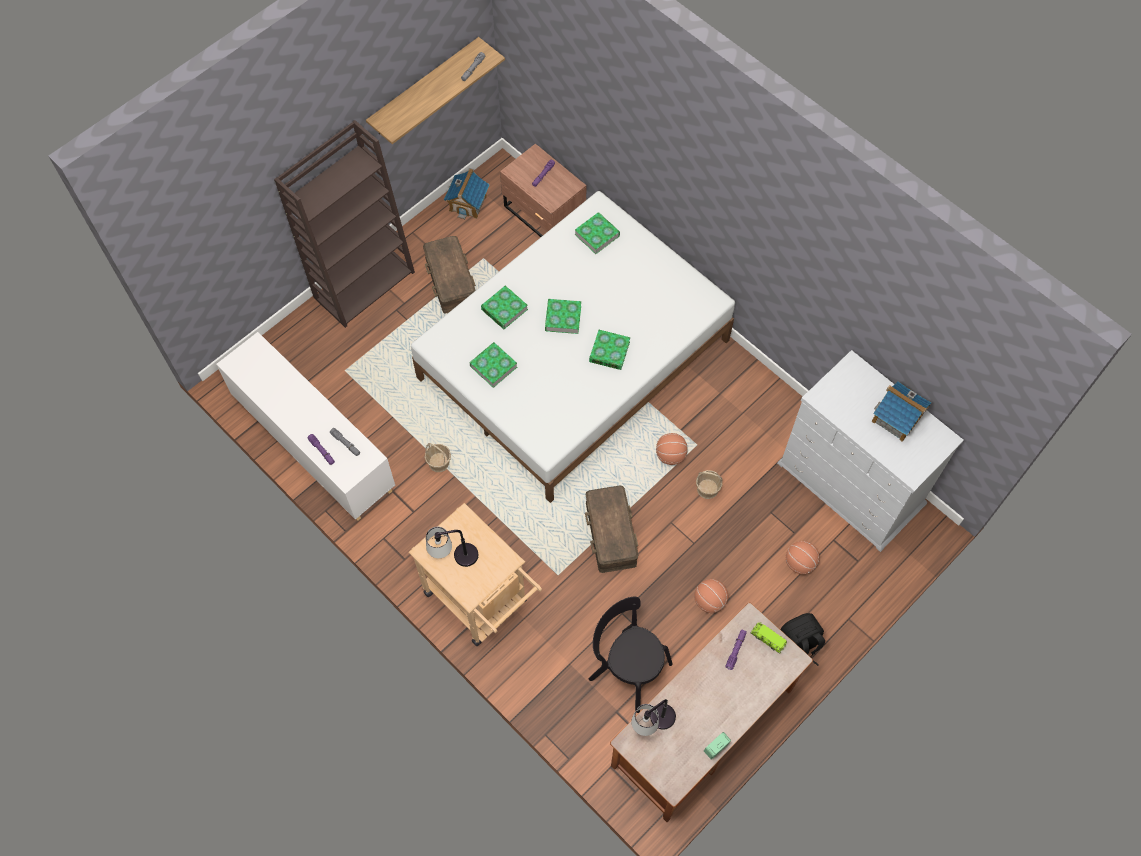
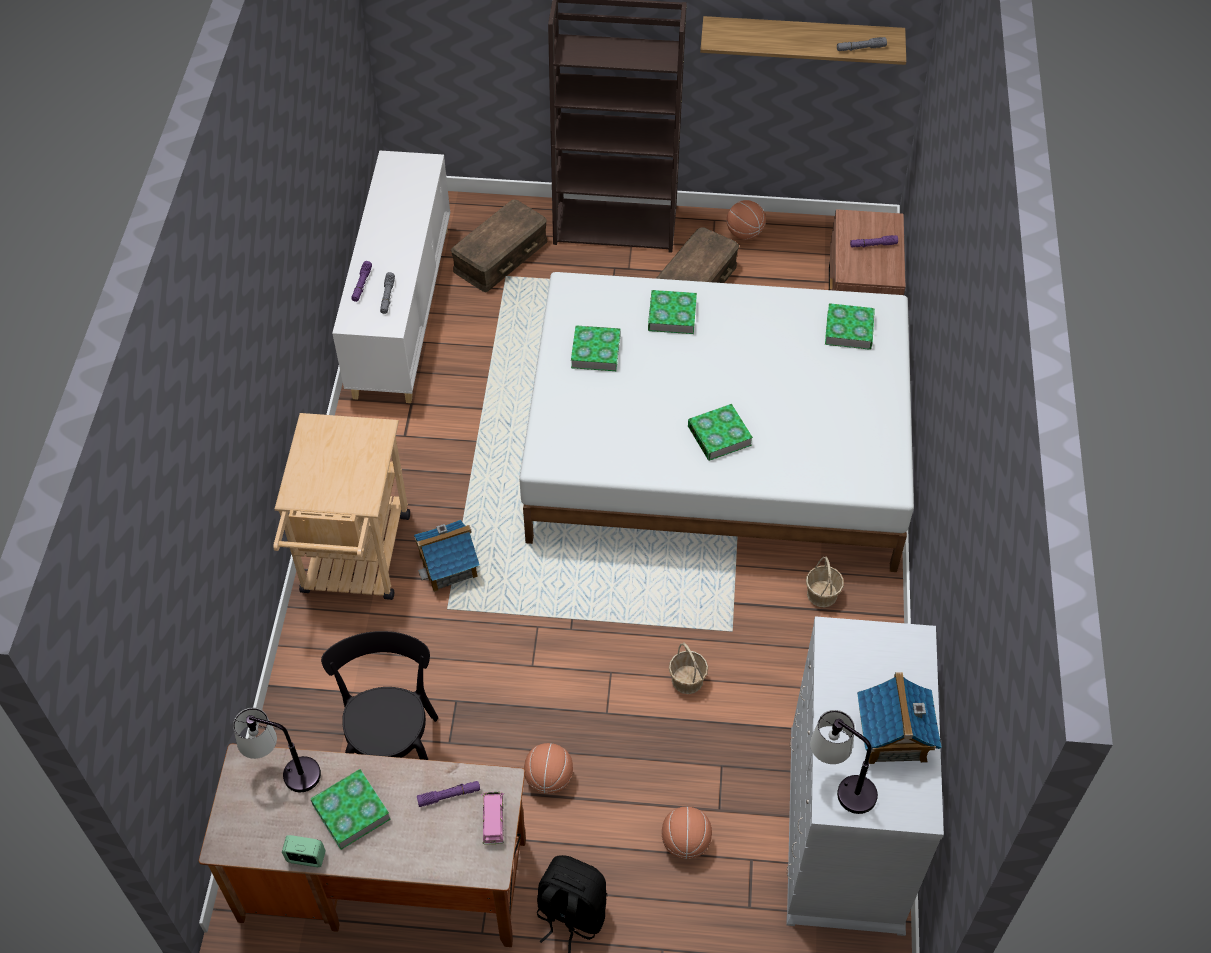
camera: 50 degrees right, 10 degrees down
basket [425,443,451,472] -> basket moved to [806,557,844,607]
table lamp [426,527,478,567] -> table lamp moved to [810,710,878,814]
toy house [444,168,490,219] -> toy house moved to [414,520,480,592]
book [545,299,581,334] -> book moved to [310,769,391,850]
brown storage box [585,486,638,573] -> brown storage box moved to [451,199,547,292]
basketball [656,433,688,465] -> basketball moved to [727,200,766,240]
green toy car [751,622,787,653] -> pink toy car [481,792,504,844]

